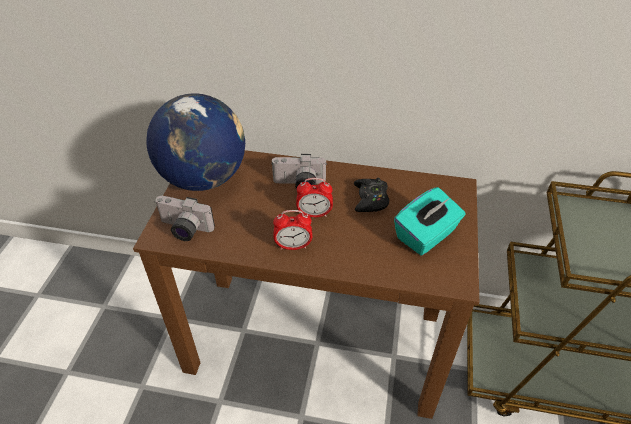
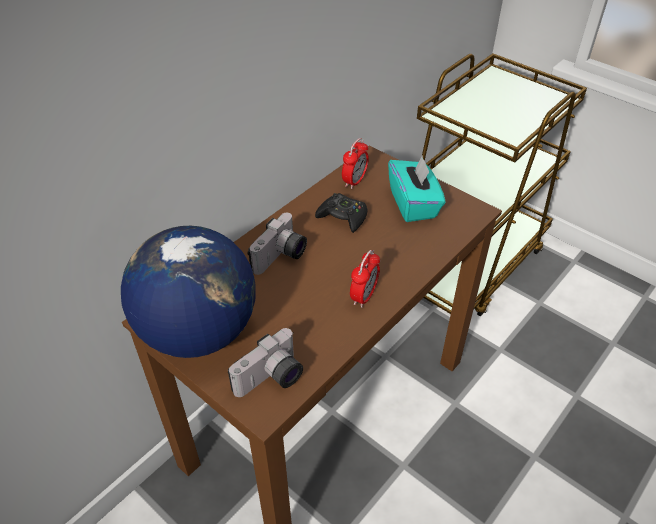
camera: 60 degrees left, 0 degrees up
alarm clock [296,178,333,217] -> alarm clock moved to [342,138,369,189]

